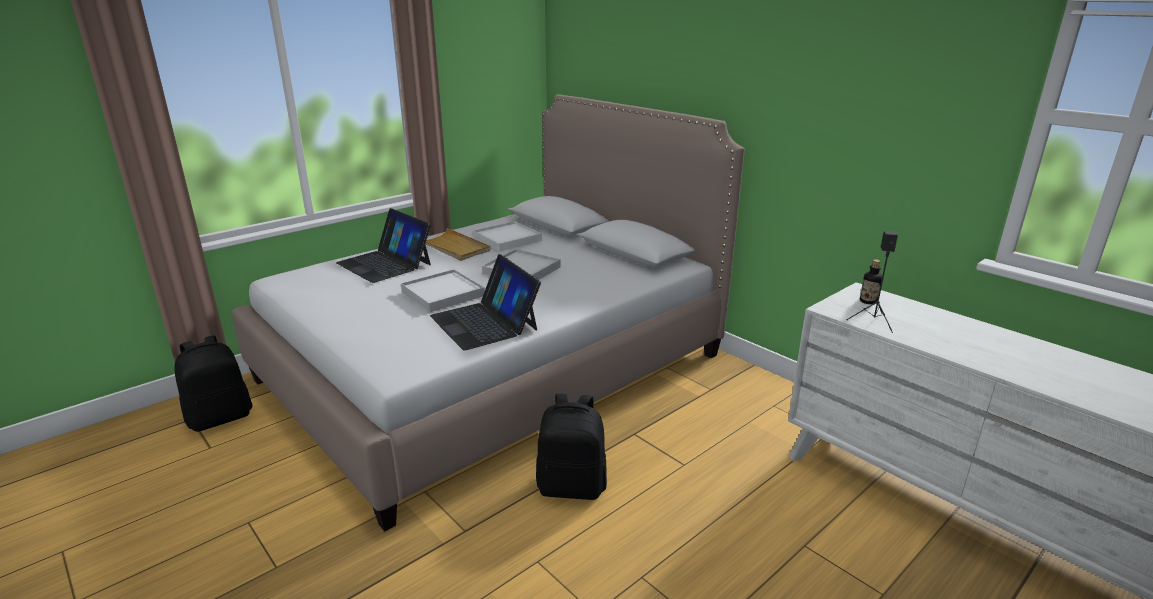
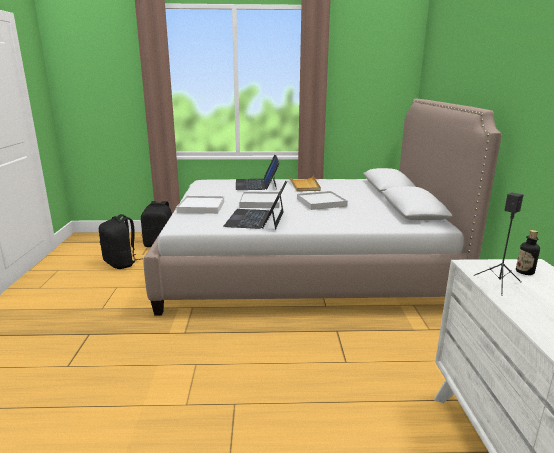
camera: 40 degrees right, 5 degrees down
white tray [473,221,542,251] -> white tray moved to [176,196,224,214]
black backpack [536,394,607,500] -> black backpack moved to [99,214,143,269]

